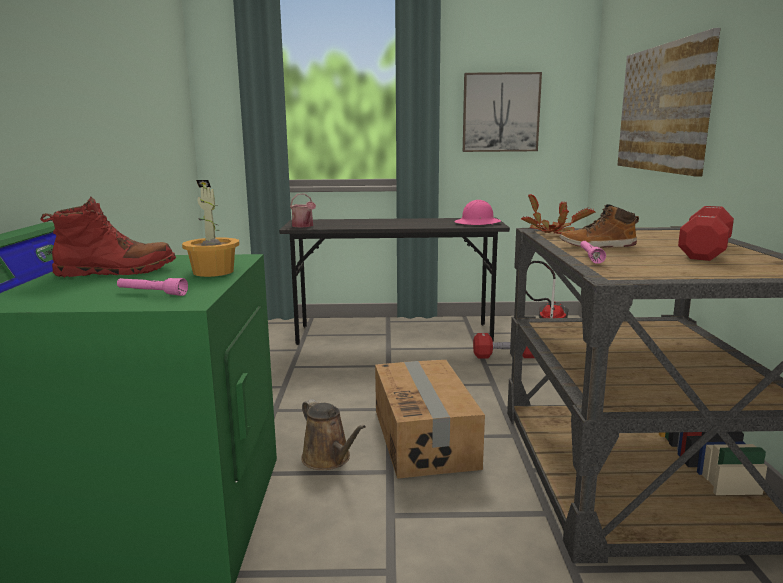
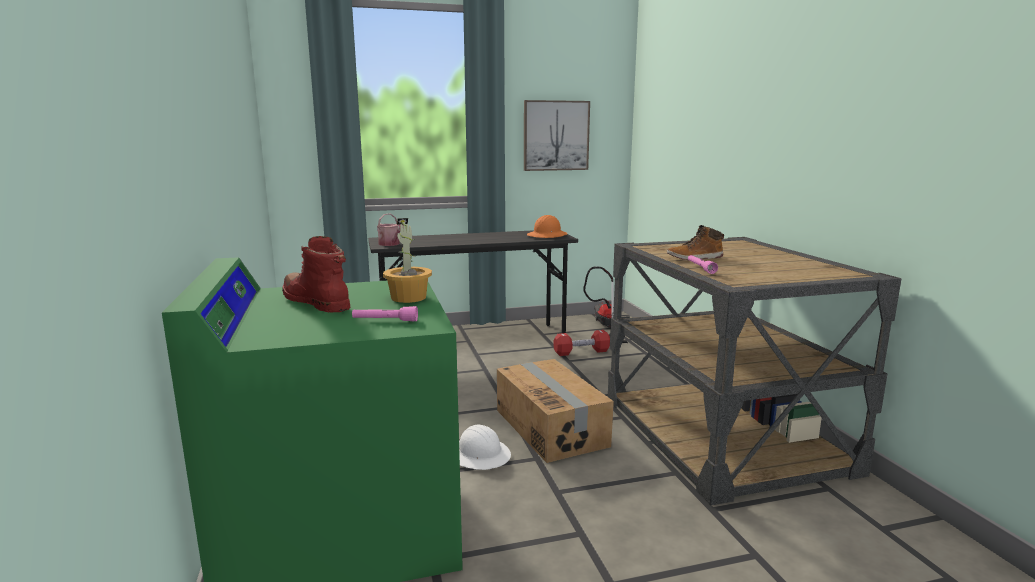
camera: 15 degrees left, 0 degrees up
red boot [40,197,176,278] -> red boot turned 105 degrees counterclockwise [282,236,350,313]
brown watering can [301,399,366,470] -> white hard hat [459,424,511,470]
pink hard hat [454,200,501,225] -> orange hard hat [527,215,567,238]
potted plant [521,193,595,234] -> none
picture [617,28,720,177] -> none
red dumbbell [678,206,734,261] -> none

